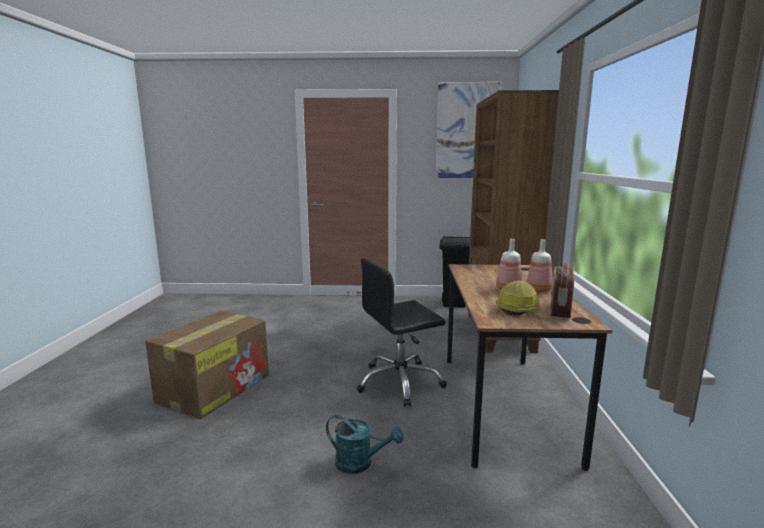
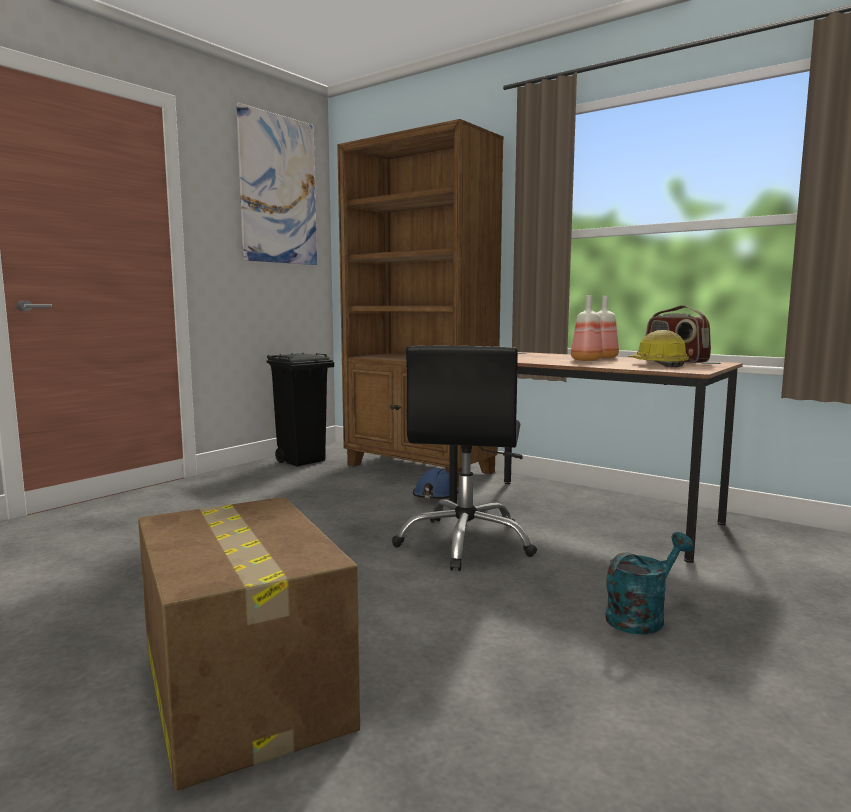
camera: 55 degrees left, 5 degrees down
none -> blue hard hat [413,468,459,499]

